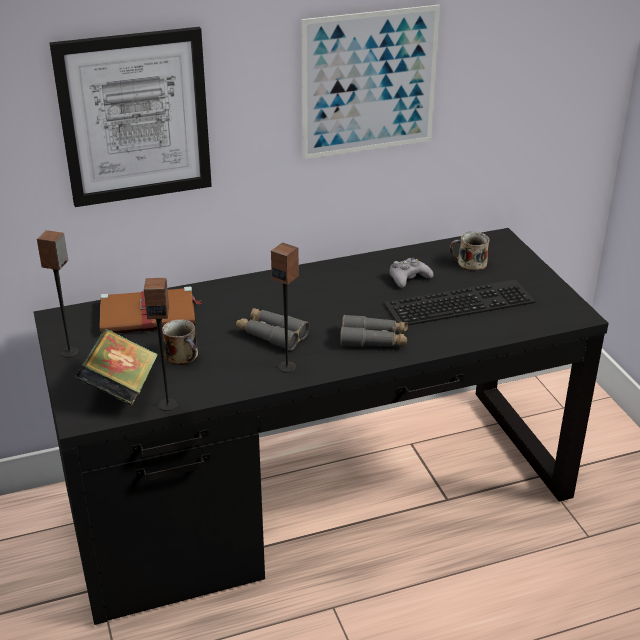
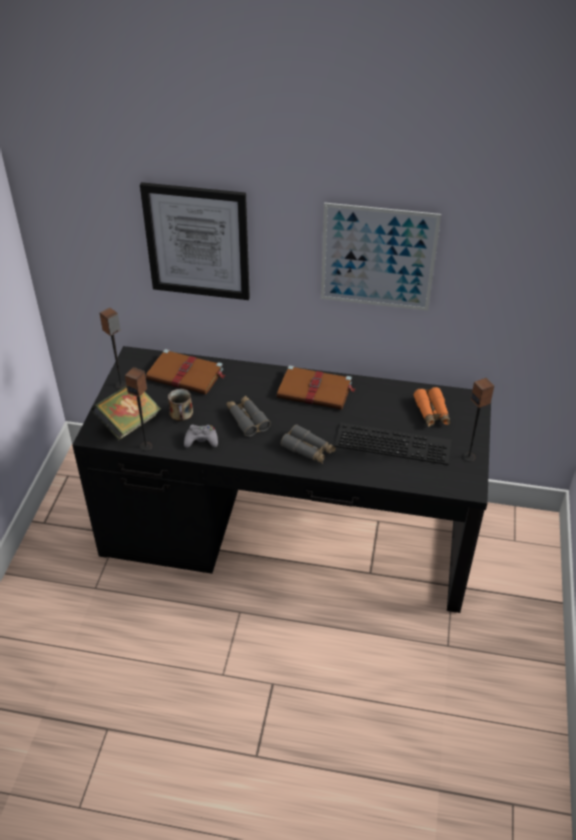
camera: 30 degrees right, 10 degrees up
speaker [271,243,299,373] -> speaker moved to [463,378,494,462]
grey game controller [390,258,433,288] -> grey game controller moved to [184,425,218,448]
mug [449,231,490,271] -> orange binoculars [413,387,451,427]
none -> brown book [277,365,355,410]

